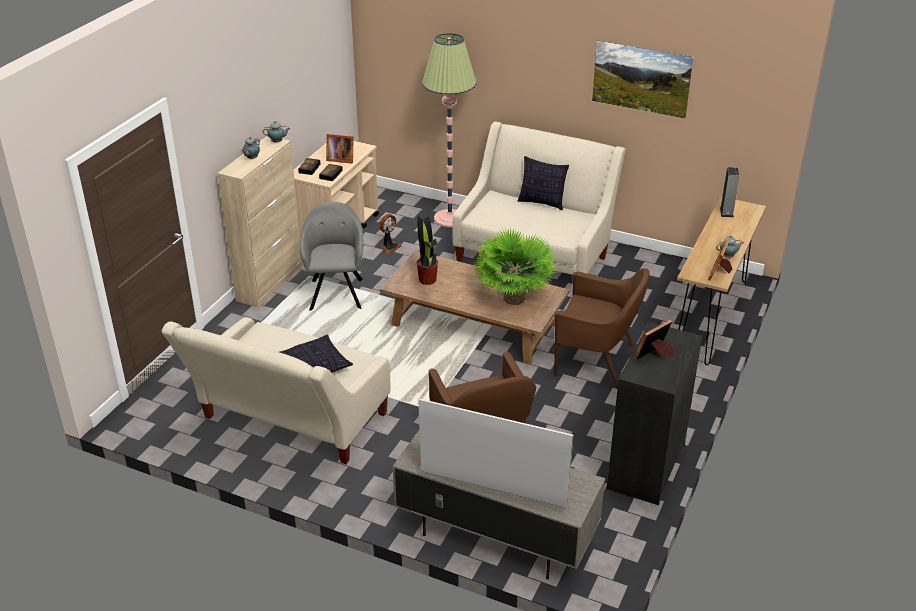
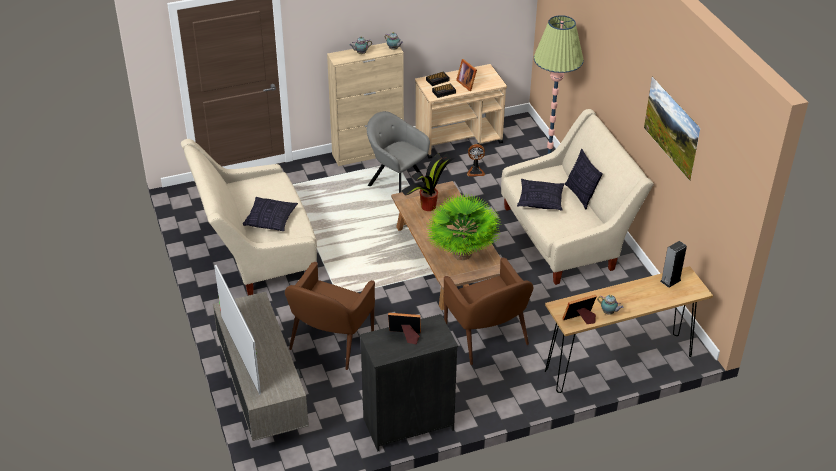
camera: 45 degrees right, 5 degrees up
grey armchair [300,202,363,311] -> grey armchair turned 90 degrees counterclockwise [367,111,430,193]
none -> pillow [517,179,565,211]

